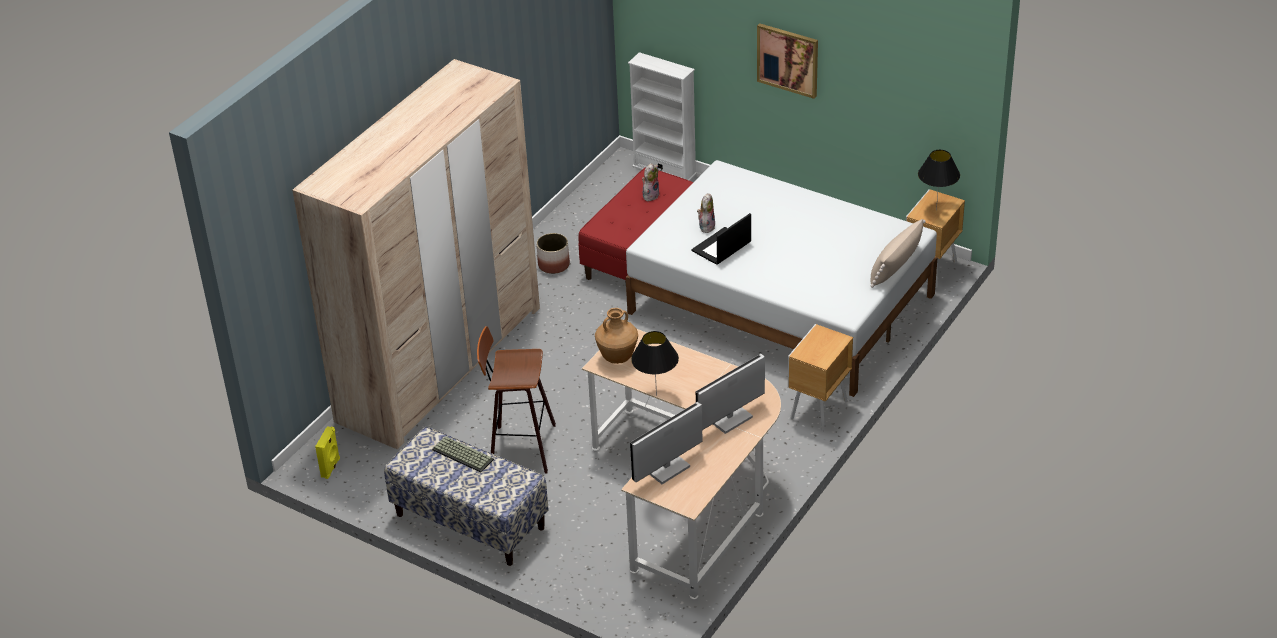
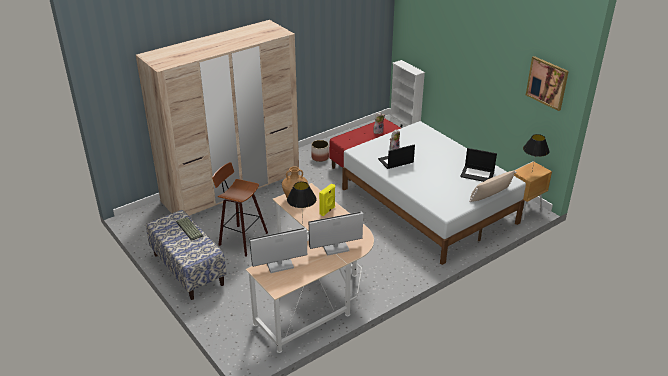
camera: 20 degrees right, 5 degrees down
yellow speaker [315,426,340,479] -> yellow speaker moved to [319,184,335,216]
picture [757,23,818,99] -> picture moved to [526,56,569,111]
brown nightstand [788,324,853,431] -> none
none -> laptop [460,148,497,182]

